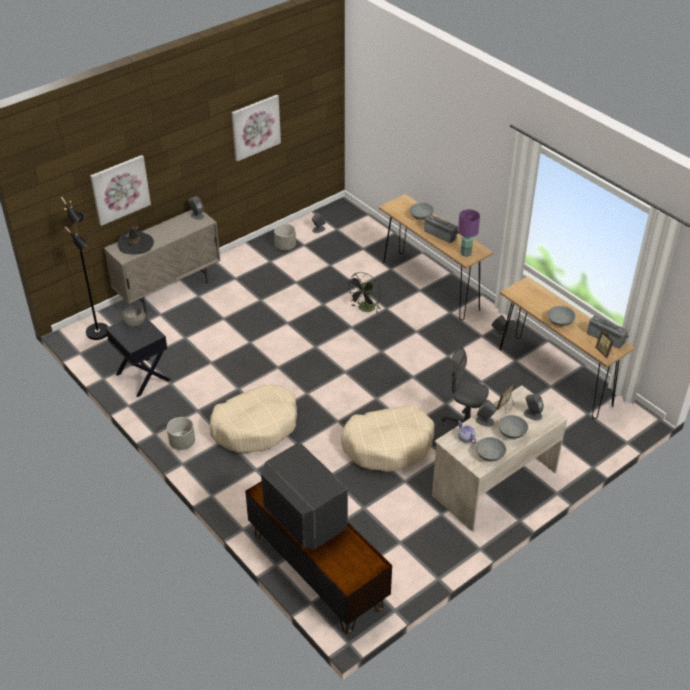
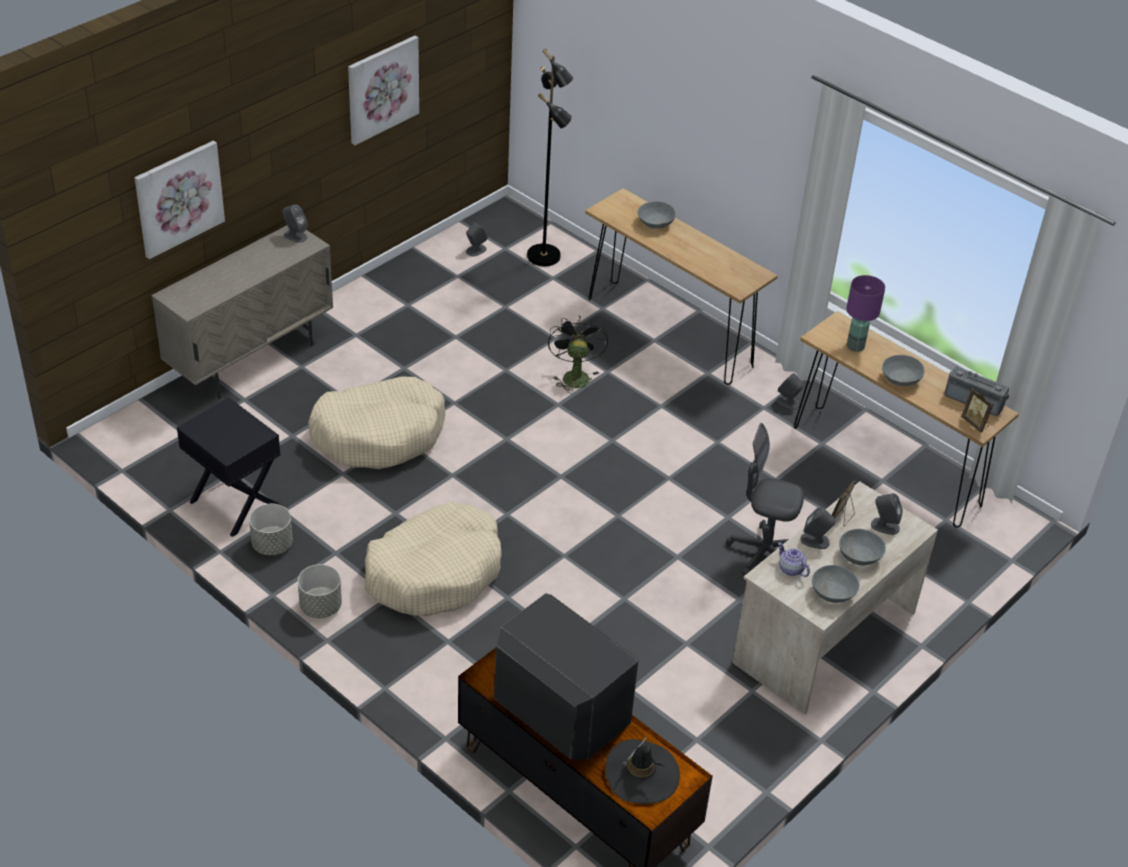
camera: 10 degrees left, 0 degrees up
black floor lamp [60,197,109,340] -> black floor lamp moved to [527,49,573,266]
black hat [118,226,154,254] -> black hat moved to [605,737,680,804]
grey bowl [122,306,145,327] -> none
grey planter [274,224,296,250] -> grey planter moved to [249,504,293,555]
beige dog bed [341,406,435,472] -> beige dog bed moved to [308,376,446,469]
black fan [346,272,381,313] -> black fan turned 150 degrees clockwise [548,316,608,393]
radio [424,214,459,243] -> none
purple table lamp [458,209,480,257] -> purple table lamp moved to [846,275,885,352]

